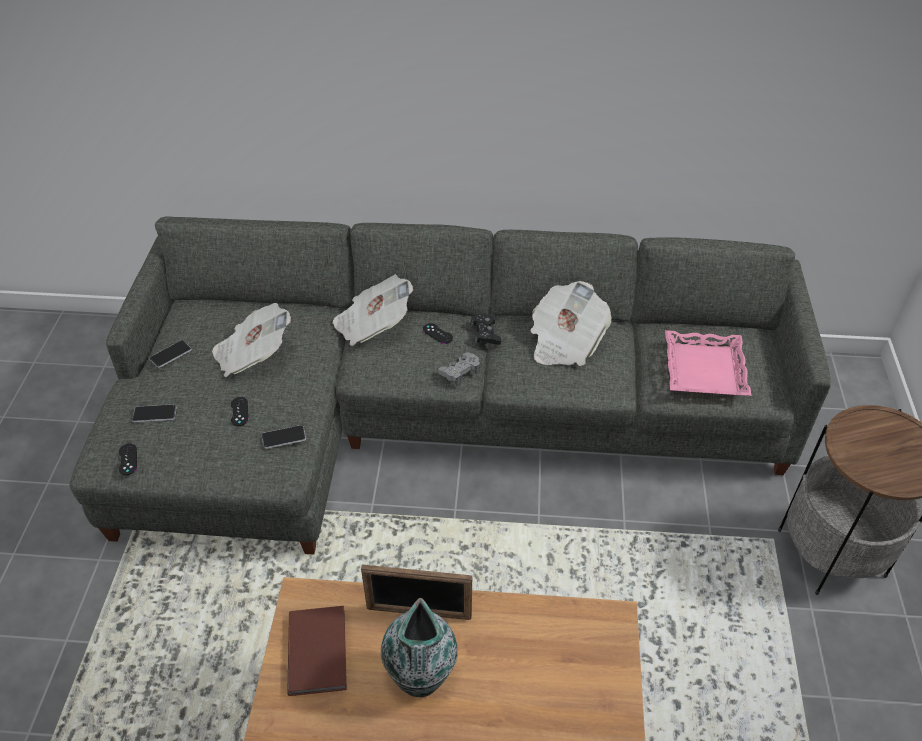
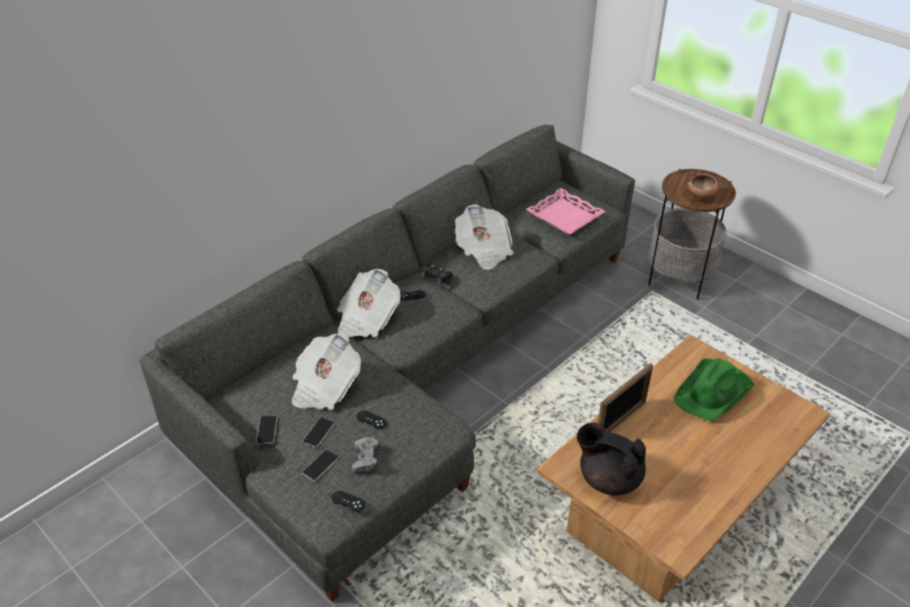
camera: 50 degrees left, 5 degrees down
phone [262,425,306,449] -> phone moved to [302,417,335,448]
brown book [287,606,347,696] -> black teapot [577,423,646,496]
vase [381,598,458,697] -> none
grey game controller [439,352,480,385] -> grey game controller moved to [352,437,379,472]
none -> green hat [674,358,755,421]
none -> bowl [687,174,719,200]

